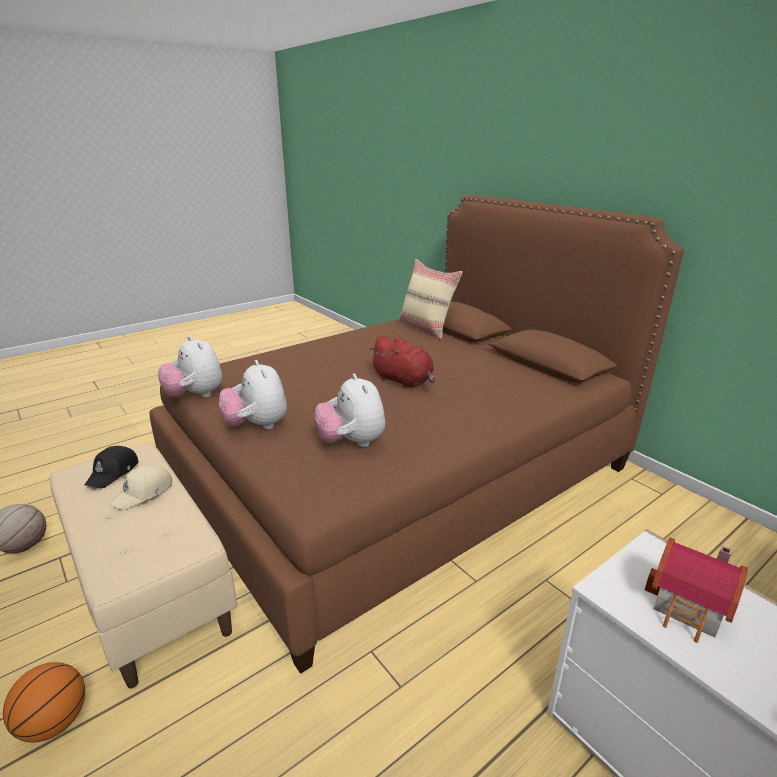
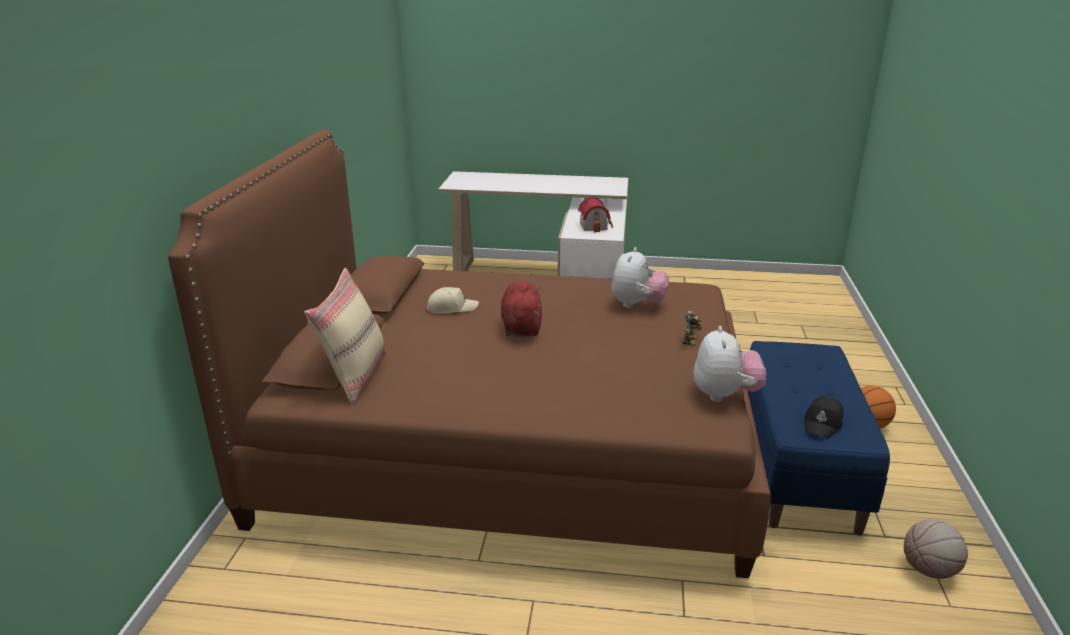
camera: 135 degrees left, 0 degrees up
beige bench [50,442,237,688] -> blue bench [748,341,890,536]
black cap [84,446,138,489] -> black cap turned 150 degrees clockwise [804,396,844,439]
beige cap [109,464,172,510] -> beige cap moved to [427,287,479,313]
plush toy [219,360,287,429] -> toy robot [683,311,703,346]

